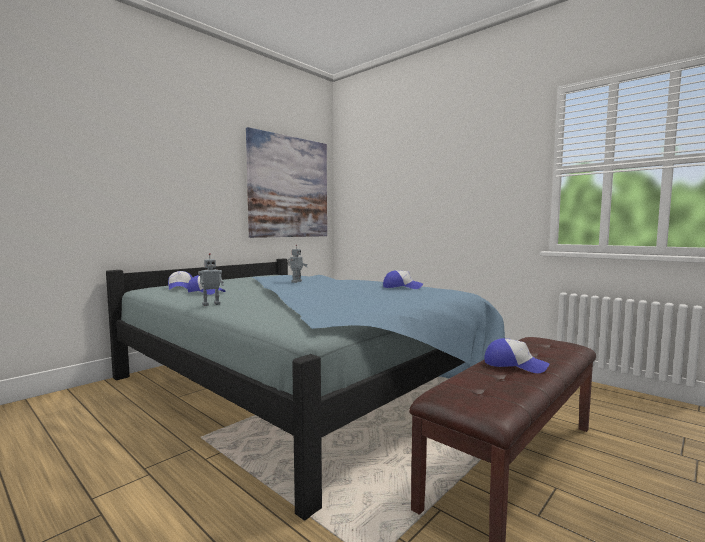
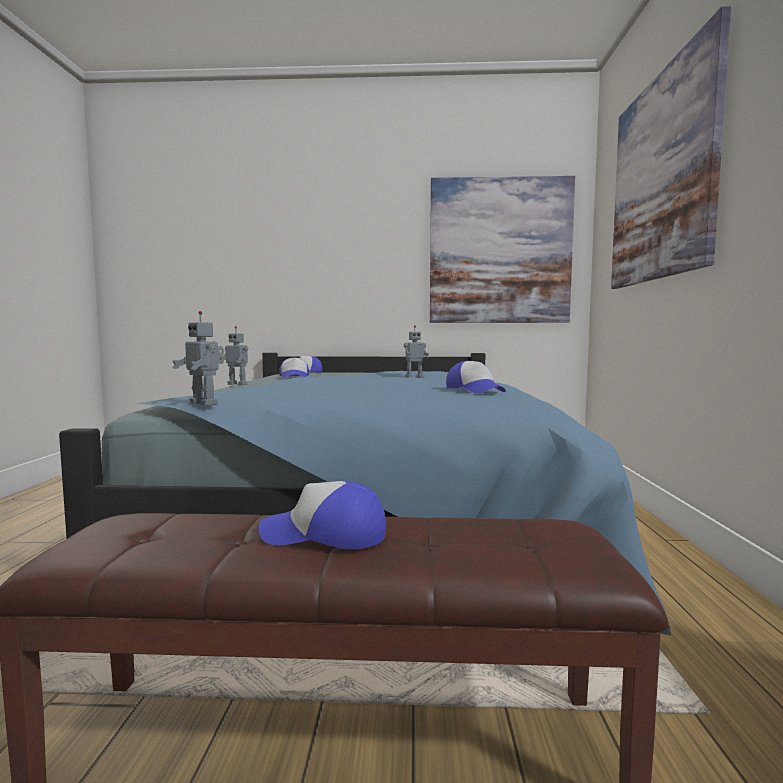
camera: 50 degrees right, 0 degrees up
cap [485,338,549,373] -> cap turned 105 degrees clockwise [259,481,386,549]
none -> toy robot [173,311,225,406]
none -> picture [611,6,731,289]

